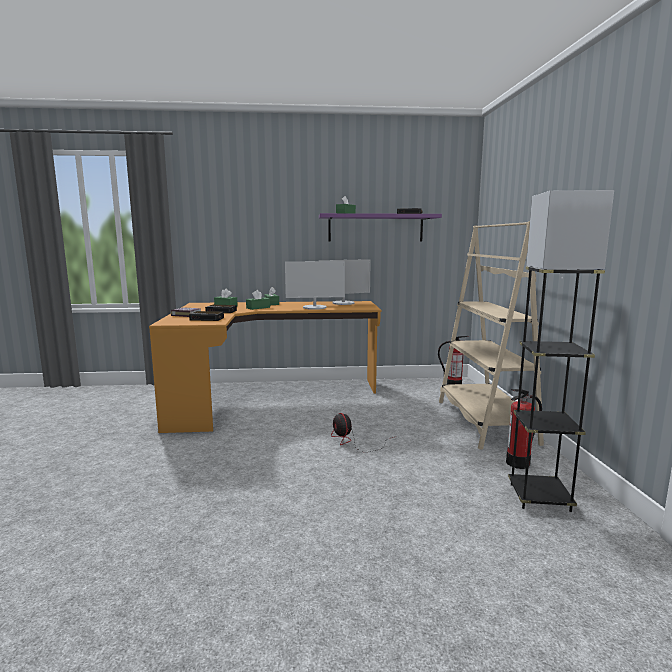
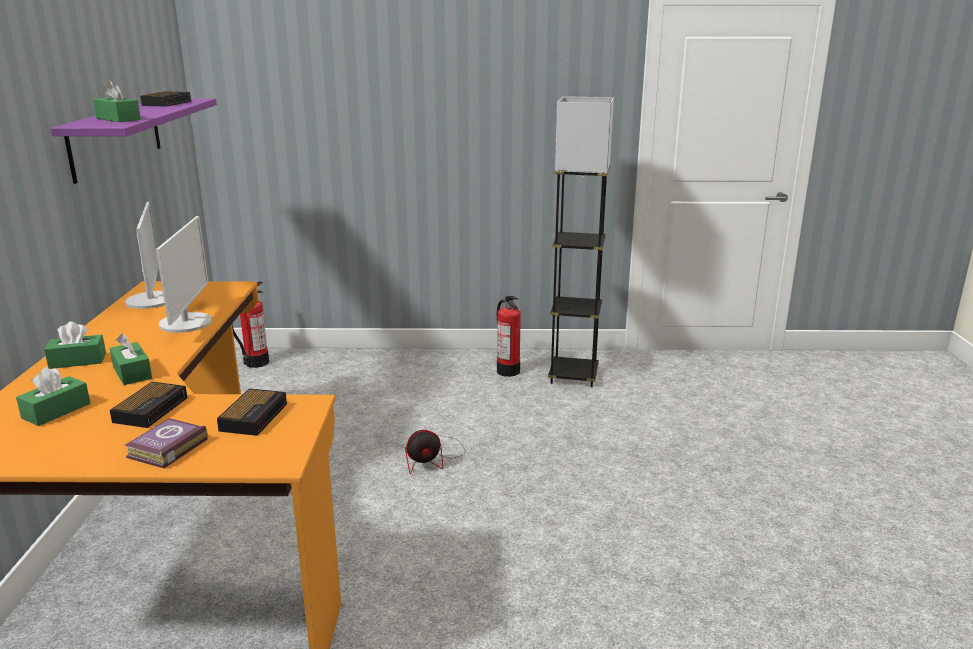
camera: 85 degrees left, 10 degrees up
beige bookcase [439,221,544,450] -> none

